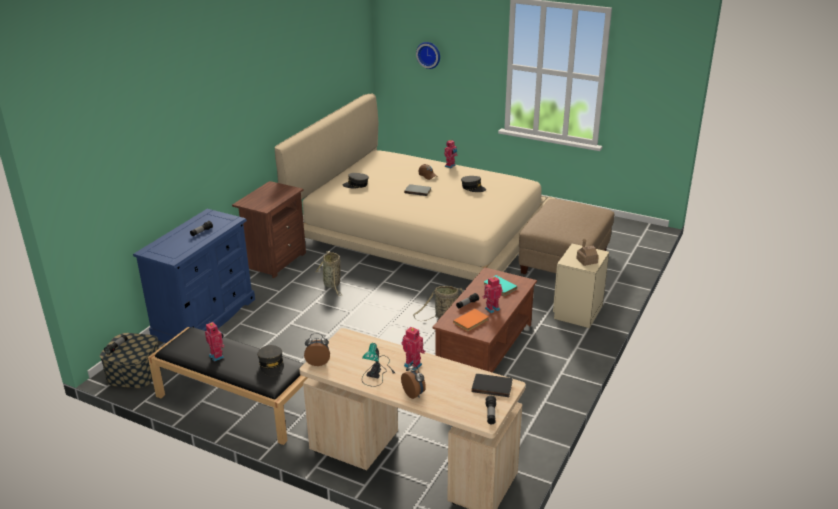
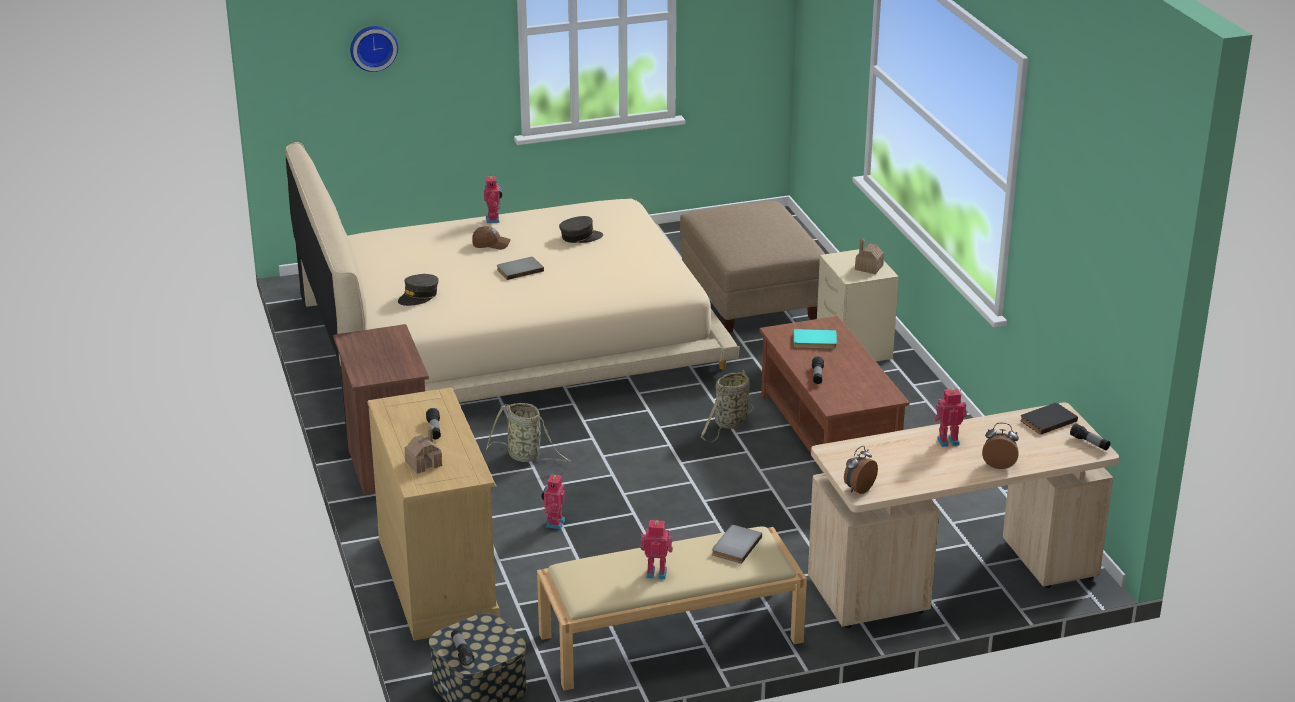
camera: 45 degrees left, 0 degrees up
blue dresser [133,209,255,343] -> beige dresser [367,387,500,641]
black bench [148,327,308,445] -> beige bench [537,526,807,691]
grey cap [258,345,284,376] -> grey book [712,525,762,564]
table lamp [362,343,395,386] -> none
orange book [453,309,489,332] -> none
toy robot [483,276,503,313] -> toy robot moved to [541,473,565,529]
none -> toy house [405,424,442,474]

